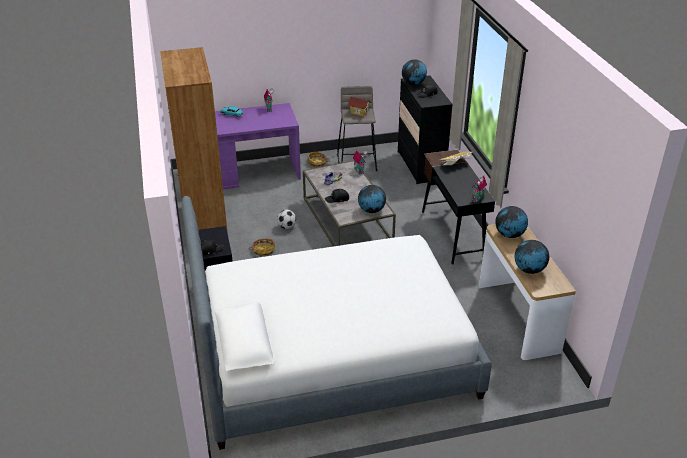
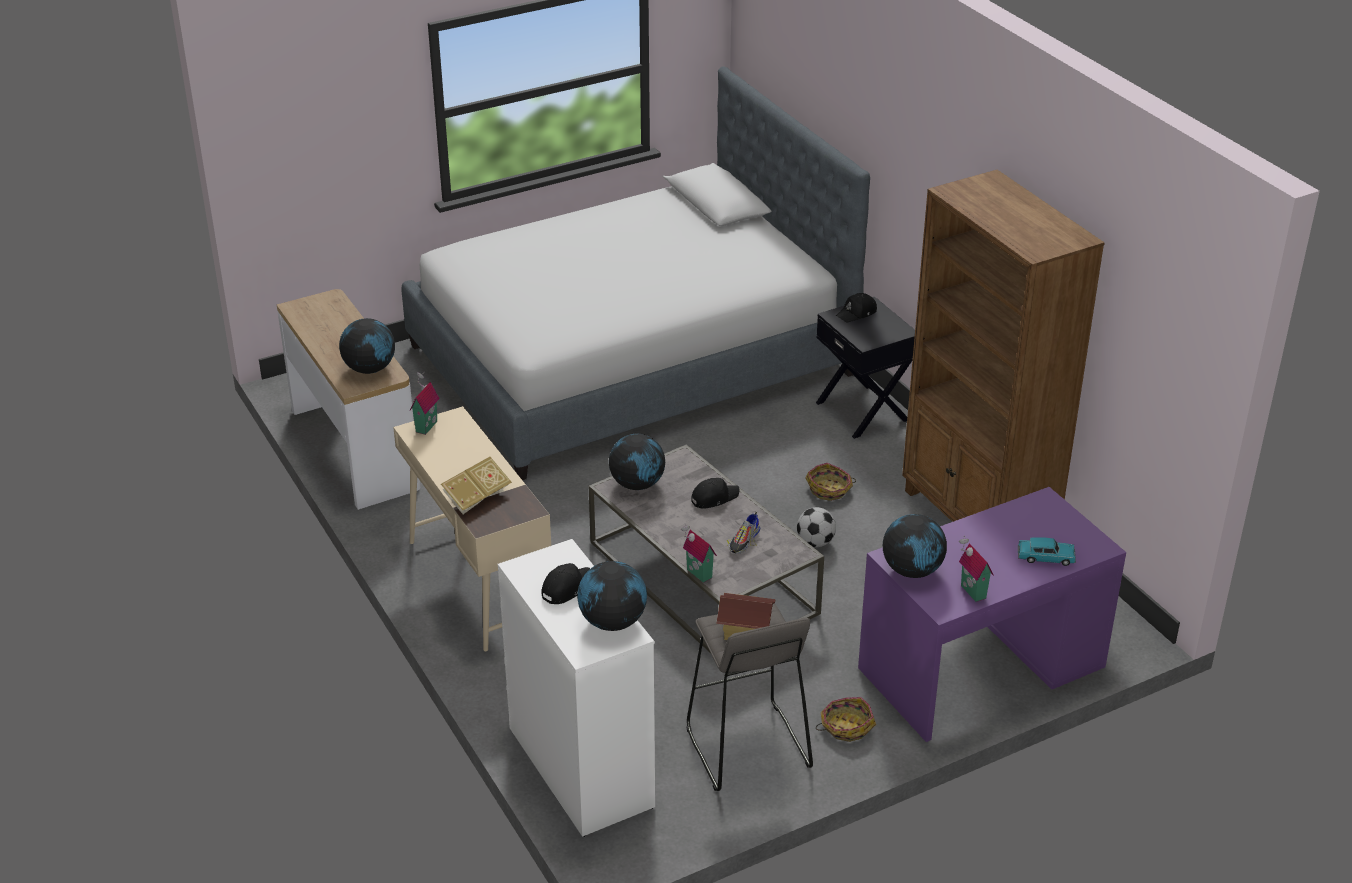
camera: 165 degrees right, 0 degrees up
black dresser [398,75,452,184] -> white dresser [498,539,655,837]
black desk [422,150,495,264] -> beige desk [393,406,551,651]
globe [515,240,549,274] -> globe moved to [883,514,947,578]

